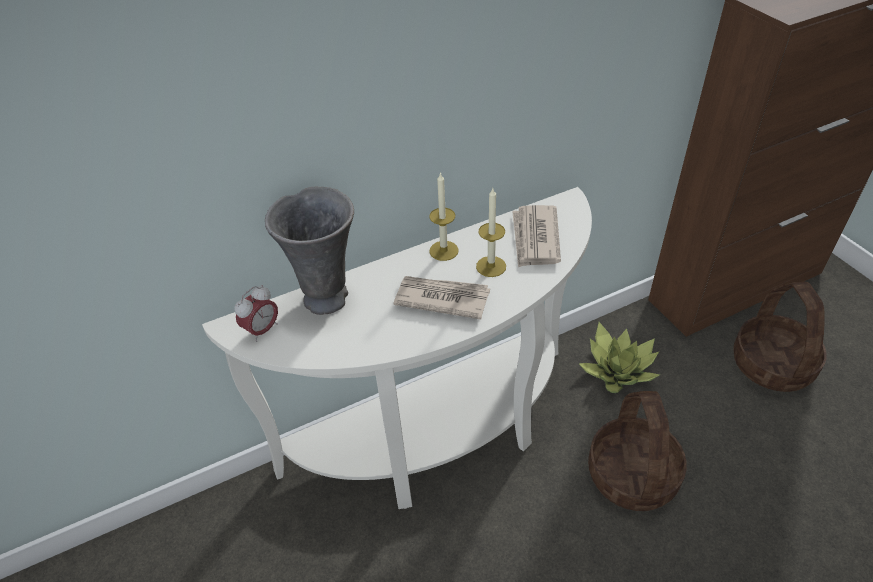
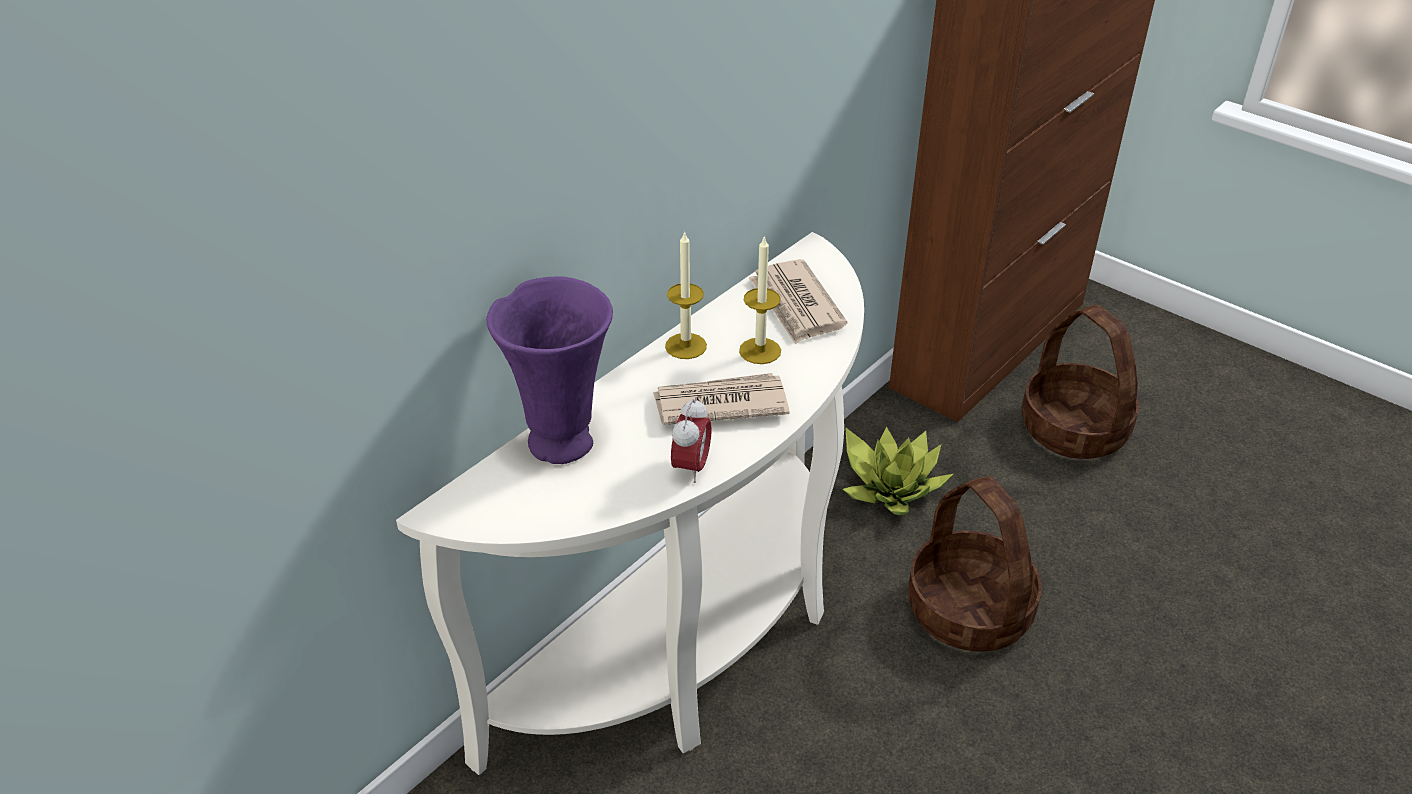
camera: 25 degrees left, 5 degrees down
alarm clock [234,285,278,342] -> alarm clock moved to [671,397,712,483]
grey vase [265,187,354,315] -> purple vase [486,276,613,464]

